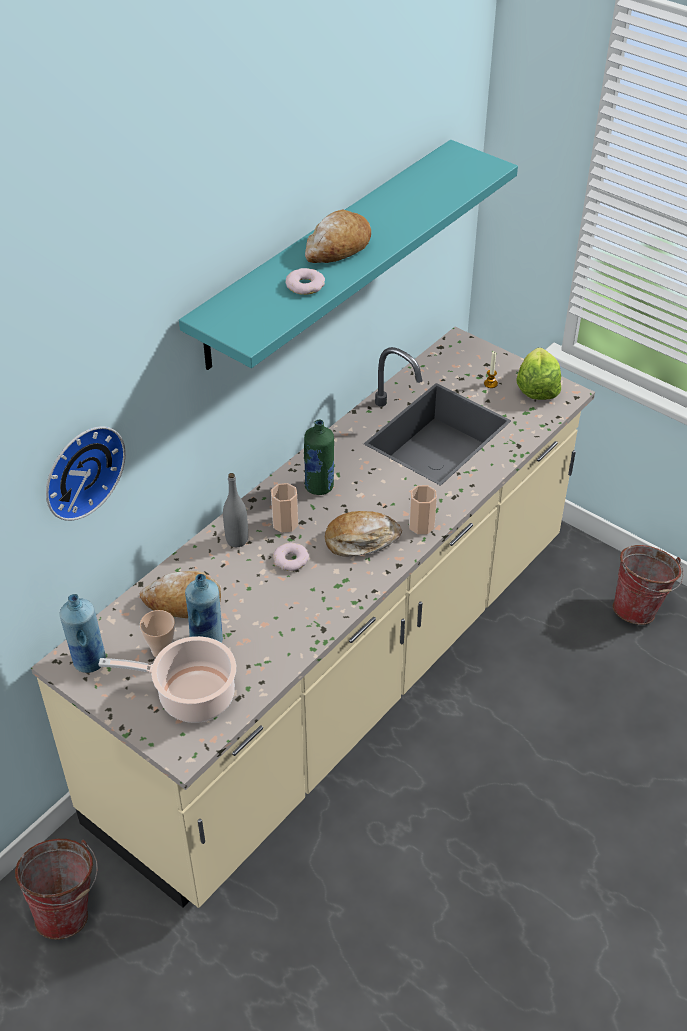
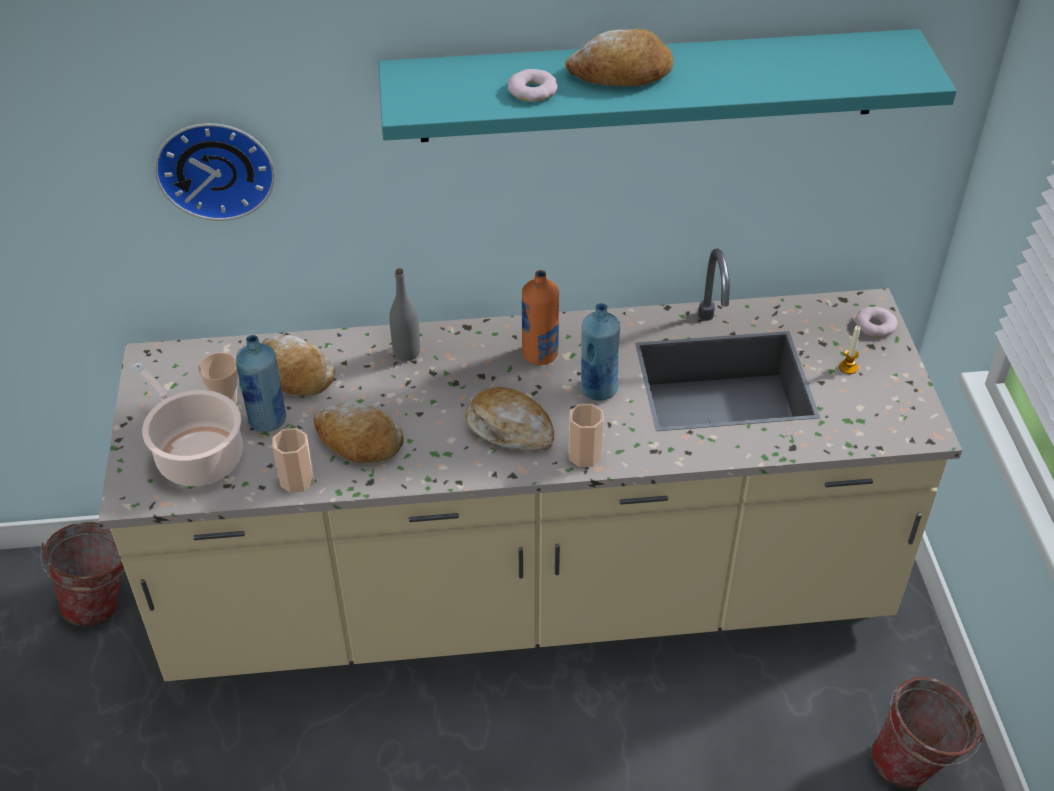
camera: 45 degrees right, 0 degrees up
blue bottle [60,594,106,673] -> blue bottle moved to [581,303,620,401]
cup [271,483,298,533] -> cup moved to [273,428,314,493]
donut [273,543,309,571] -> donut moved to [855,307,898,337]
green bottle [304,419,334,495] -> orange bottle [522,270,559,365]
lettuce [517,348,561,400] -> none
none -> bread [314,402,404,462]

